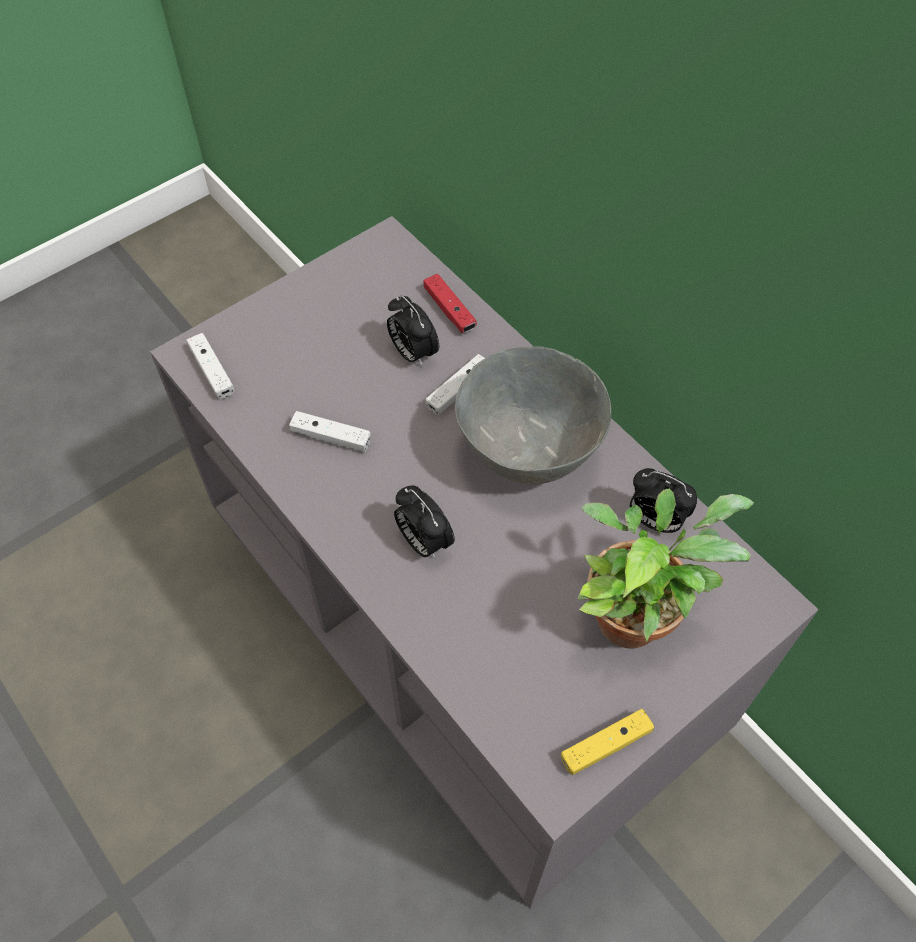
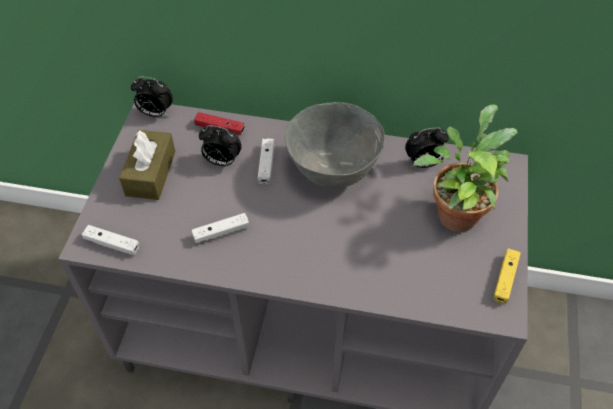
camera: 40 degrees left, 5 degrees down
alarm clock [394,485,455,559] -> alarm clock moved to [131,76,173,117]
none -> brown tissue box [119,130,175,200]

